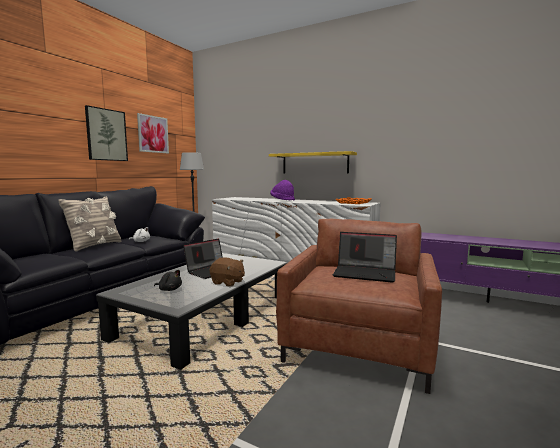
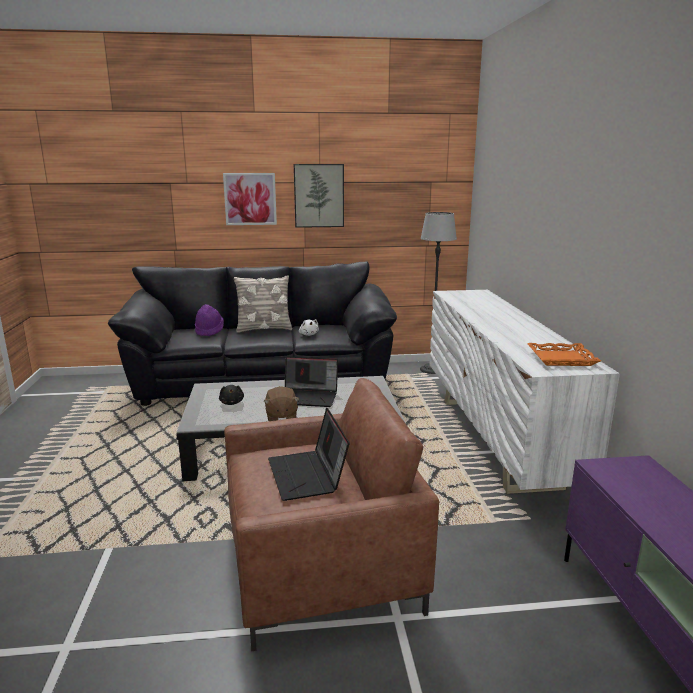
camera: 55 degrees right, 10 degrees up
picture [137,113,169,153] -> picture moved to [223,173,277,225]
yellow shelf [269,151,357,174] -> none
purple hat [270,180,295,200] -> purple hat moved to [195,304,224,336]

